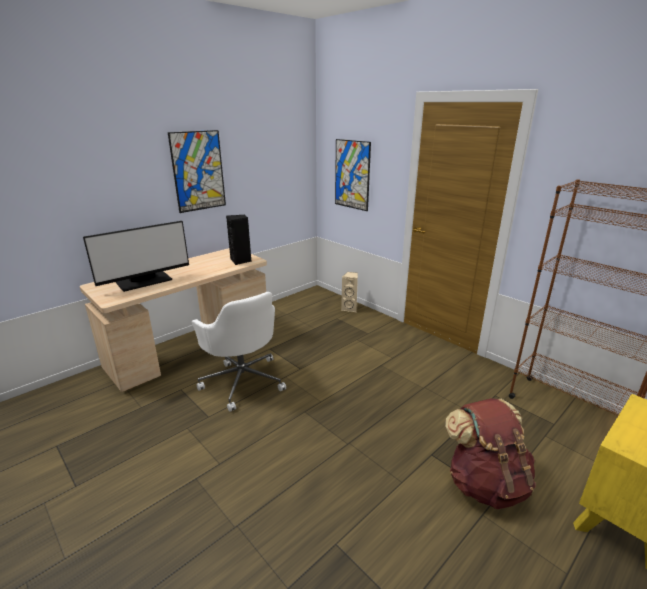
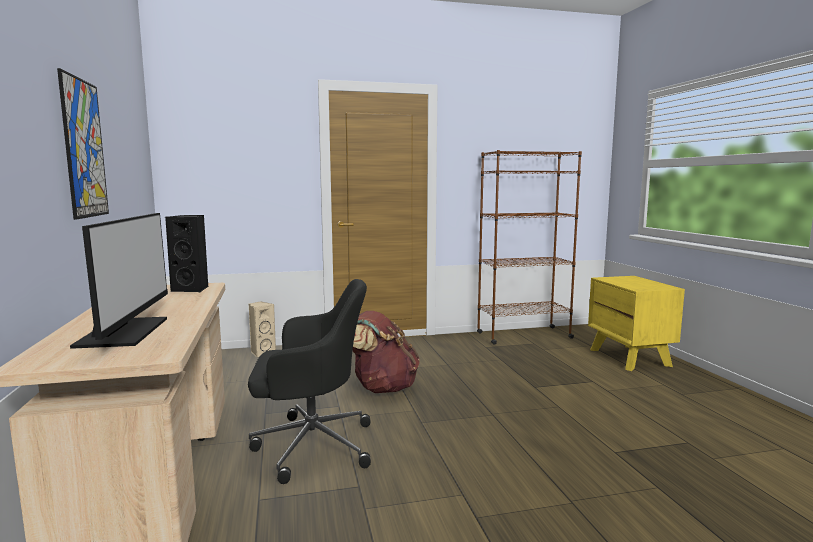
camera: 60 degrees left, 15 degrees down
white office chair [192,292,286,412] -> black office chair [248,279,371,484]
picture [335,139,371,211] -> none
brown backpack [445,398,536,509] -> brown backpack moved to [352,311,420,393]

